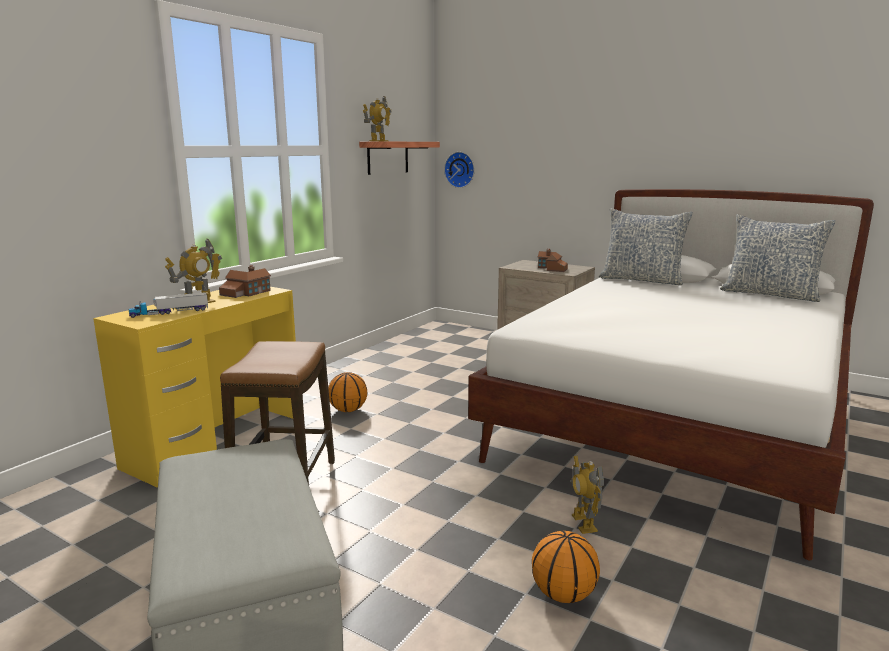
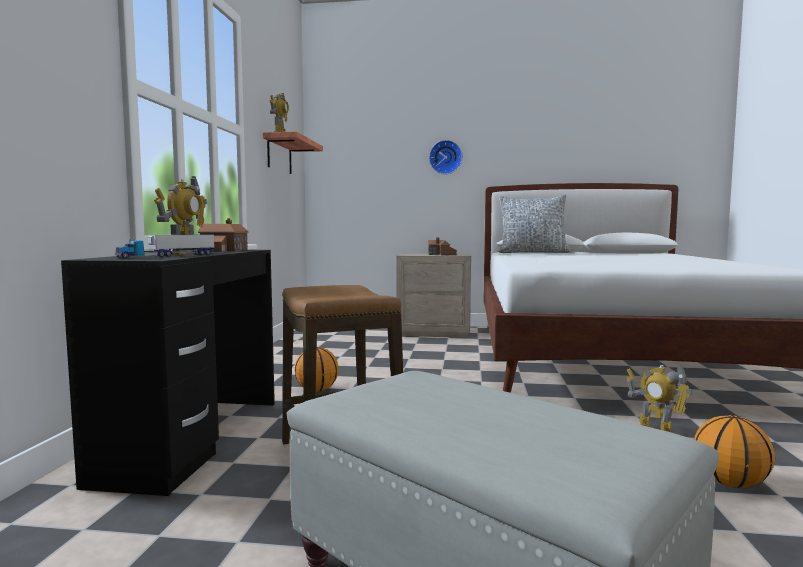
camera: 25 degrees left, 10 degrees down
yellow desk [93,287,296,488] -> black desk [61,250,275,496]
wall clock [444,152,474,188] -> wall clock moved to [429,140,463,174]
pillow [720,214,836,302] -> none

